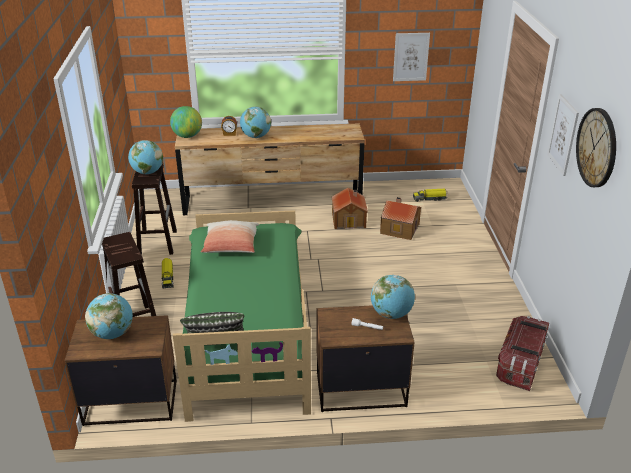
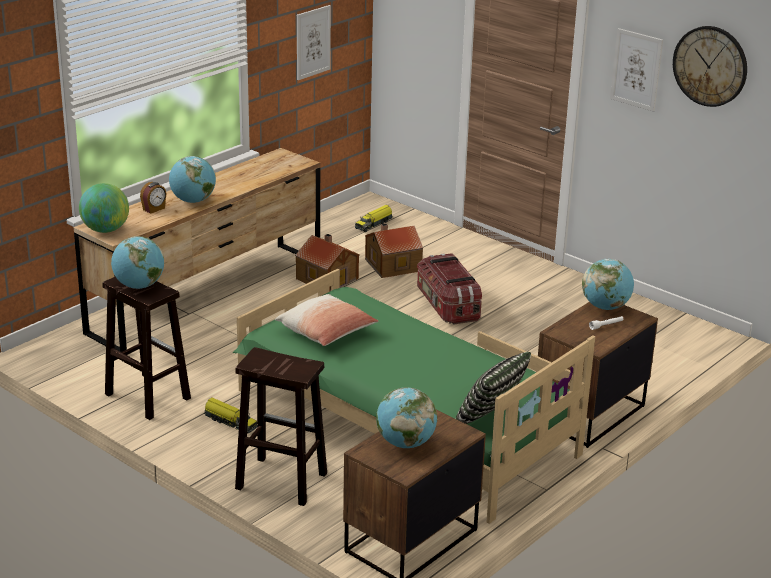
camera: 45 degrees left, 5 degrees down
storage box [496,316,549,391] -> storage box moved to [417,253,482,324]

